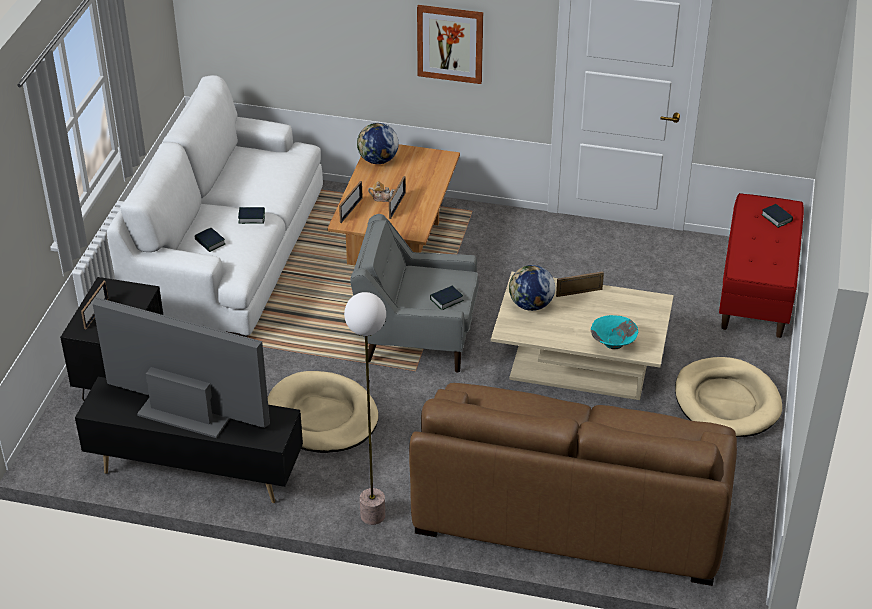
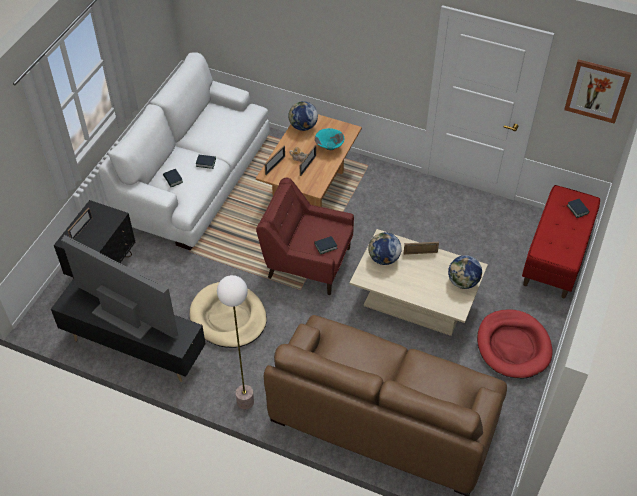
camera: 10 degrees right, 10 degrees up
grey armchair [350,214,479,373] -> red armchair [256,178,354,295]
picture [417,5,483,84] -> picture moved to [564,59,631,124]
turquoise bowl [591,315,638,349] -> turquoise bowl moved to [315,128,345,150]
beige dog bed [675,357,782,437] -> red dog bed [477,309,553,379]
none -> globe [448,255,482,289]

